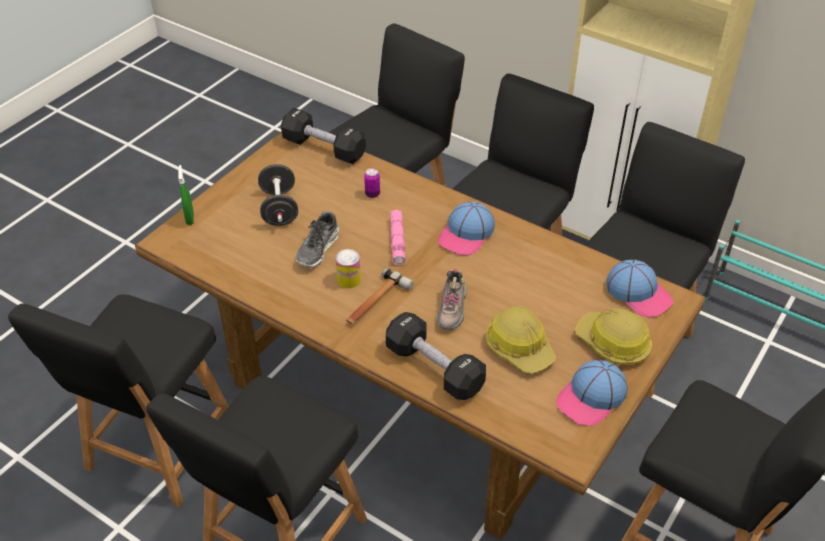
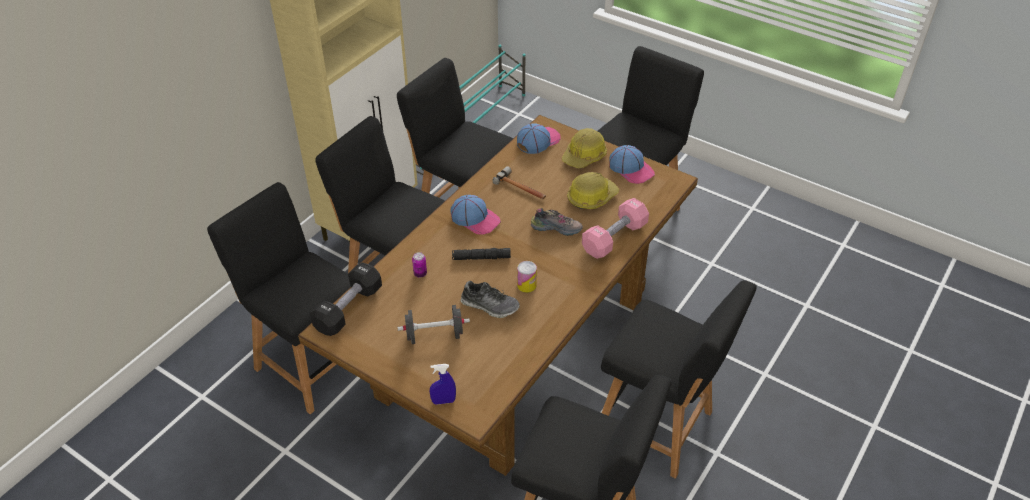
camera: 90 degrees left, 0 degrees up
green spray bottle [178,165,194,225] -> blue spray bottle [430,364,456,405]
hammer [346,268,414,324] -> hammer moved to [492,166,546,199]
black dumbbell [386,312,486,400] -> pink dumbbell [582,198,649,259]
pink flashlight [390,210,405,265] -> black flashlight [452,248,511,260]

